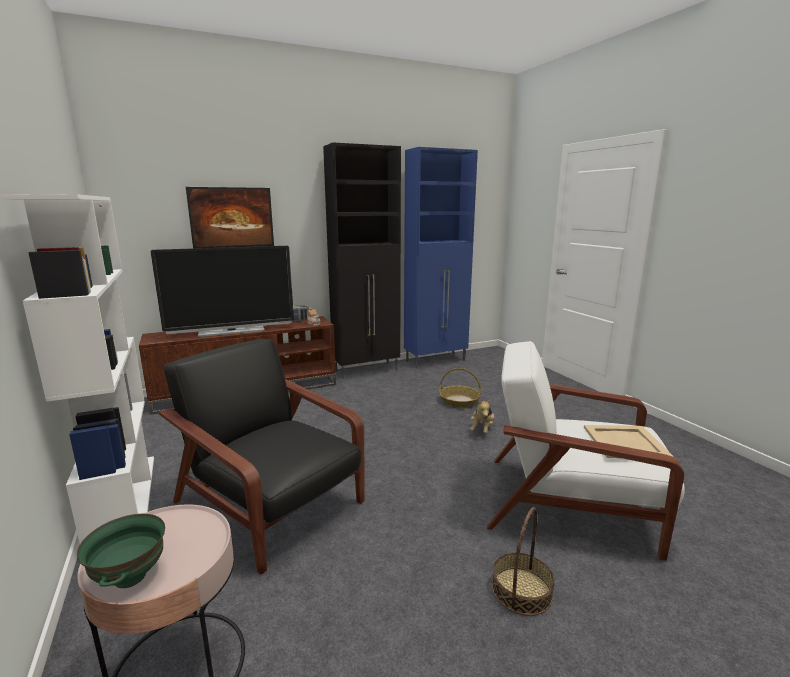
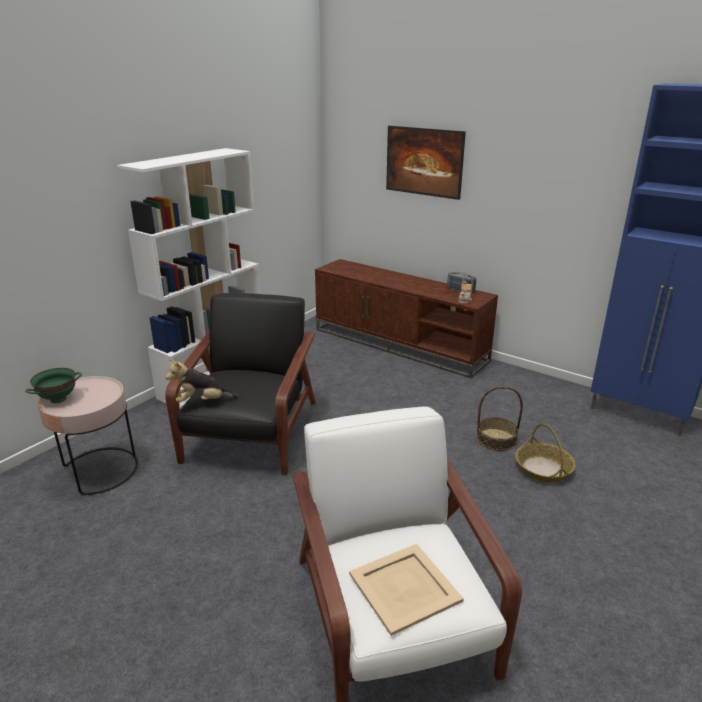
camera: 60 degrees right, 10 degrees up
television [151,246,294,337] -> none
black cabinet [323,142,401,379] -> none
plush toy [470,399,495,434] -> plush toy moved to [166,359,240,402]
basket [492,507,555,616] -> basket moved to [477,386,523,451]

